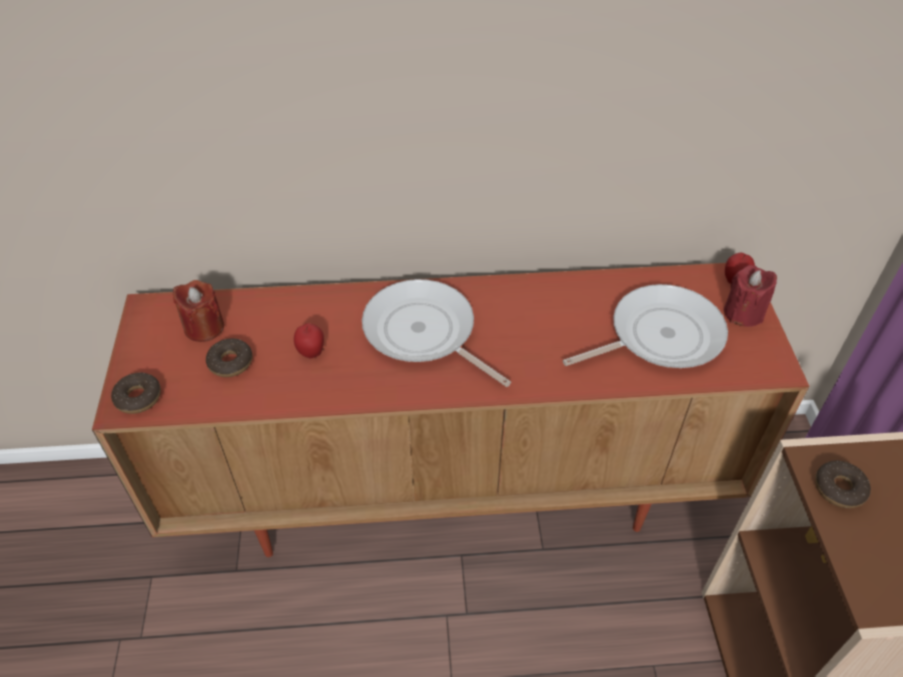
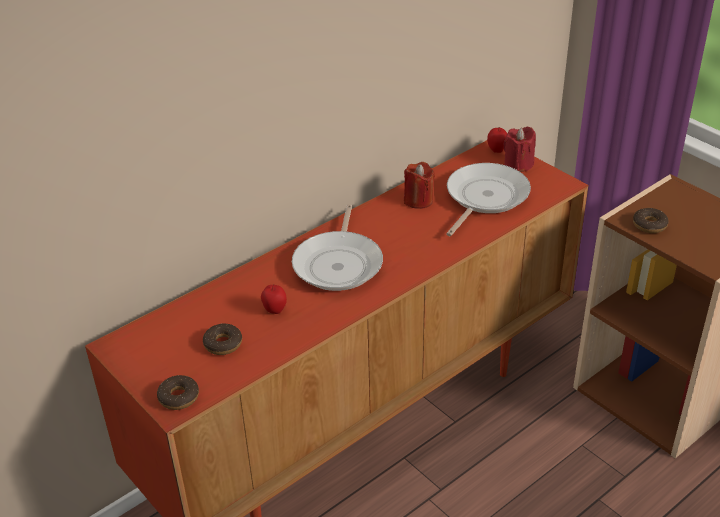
camera: 35 degrees left, 10 degrees down
red candle [173,280,224,342] -> red candle moved to [404,162,435,209]
frying pan [362,279,511,387] -> frying pan turned 90 degrees counterclockwise [292,204,383,291]

